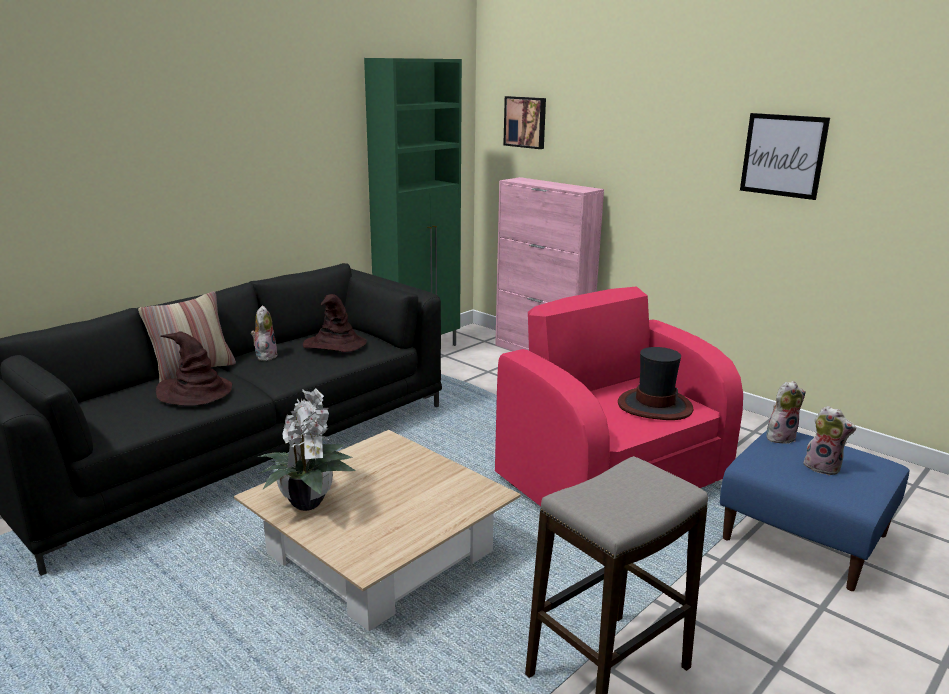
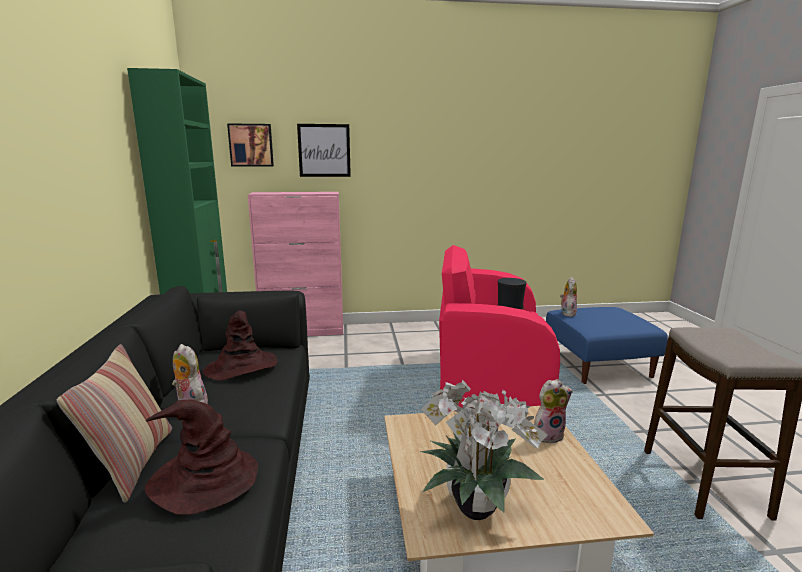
camera: 50 degrees left, 5 degrees down
picture [740,113,830,200] -> picture moved to [297,124,351,177]
plush toy [803,406,856,476] -> plush toy moved to [534,379,573,443]

